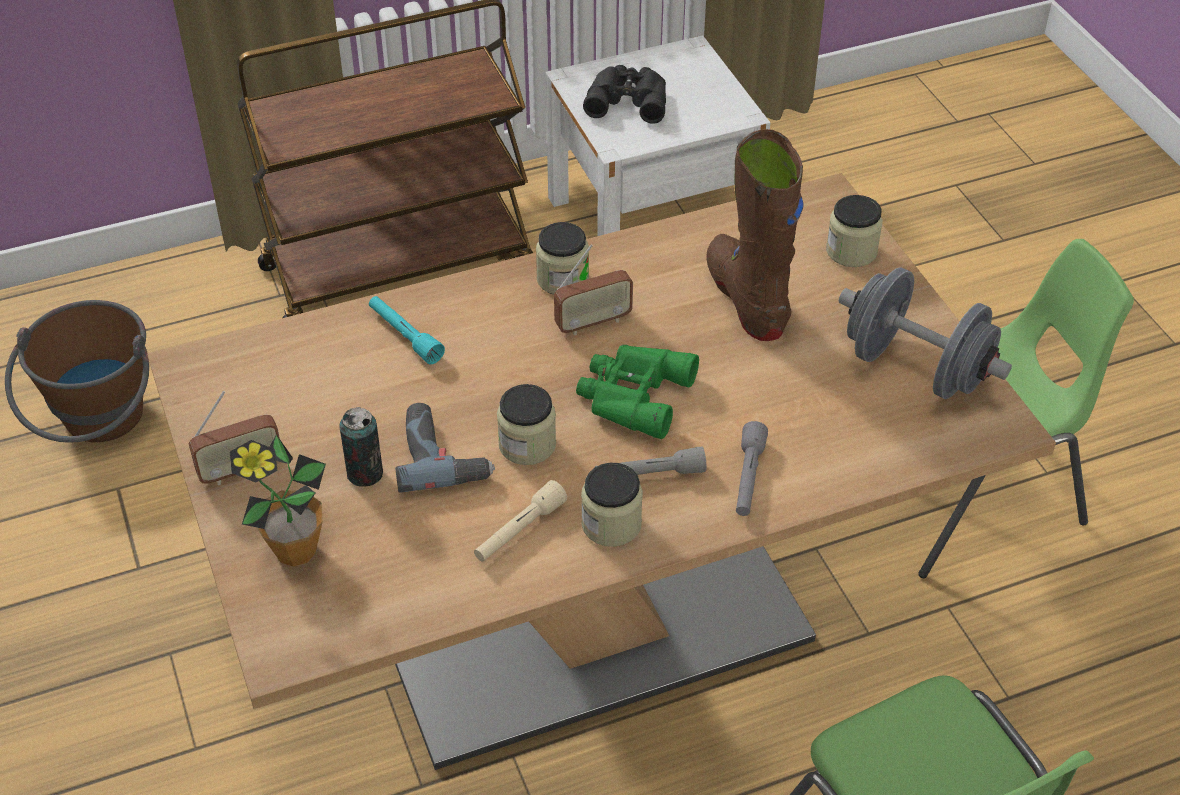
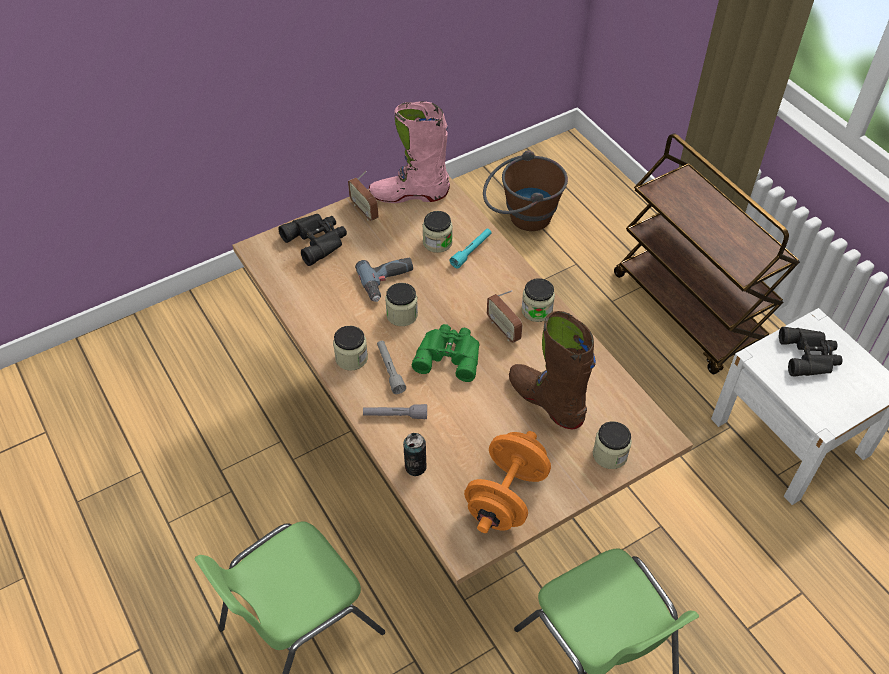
camera: 80 degrees right, 5 degrees up
potted plant [230,435,326,567] -> black binoculars [278,214,347,266]
can [339,407,383,487] -> can moved to [403,433,427,476]
beige flashlight [474,480,567,562] -> none
brown boot [706,129,804,341] -> brown boot turned 105 degrees counterclockwise [509,311,596,430]
grey dumbbell [839,267,1012,399] -> orange dumbbell [464,431,551,533]
none -> pink boot [369,101,450,203]
none -> jar [422,211,453,253]

